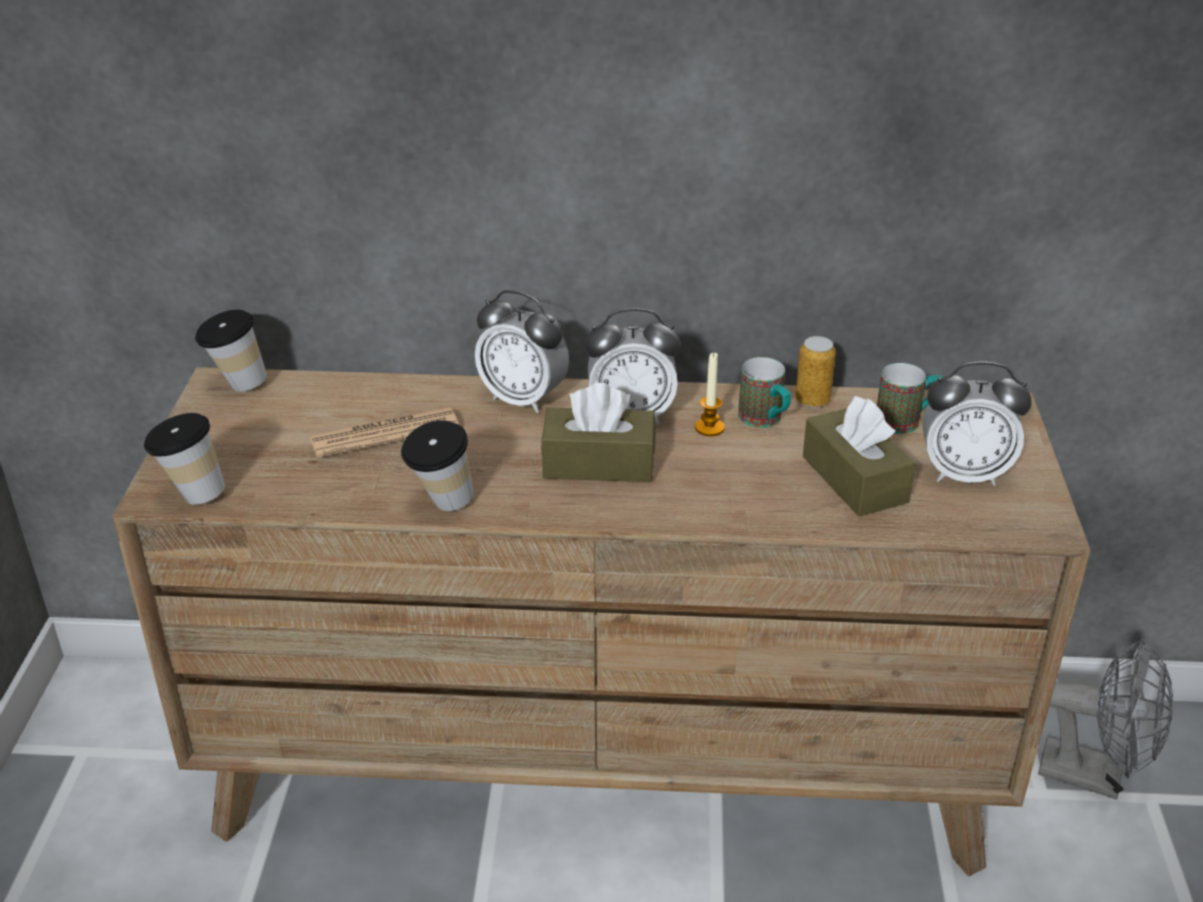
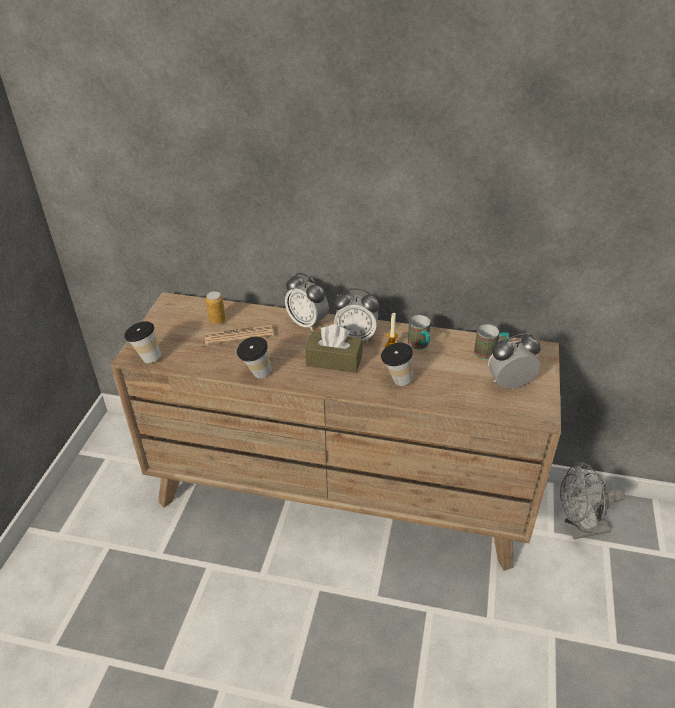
camera: 10 degrees right, 5 degrees up
cup [195,310,267,392] -> cup moved to [381,343,413,386]
can [795,336,836,408] -> can moved to [206,291,226,325]
brown tissue box [803,396,916,517] -> none
alarm clock [923,362,1032,486] -> alarm clock turned 150 degrees clockwise [488,334,541,389]
grey fan [1038,638,1173,800] -> grey fan turned 135 degrees clockwise [560,462,625,539]

